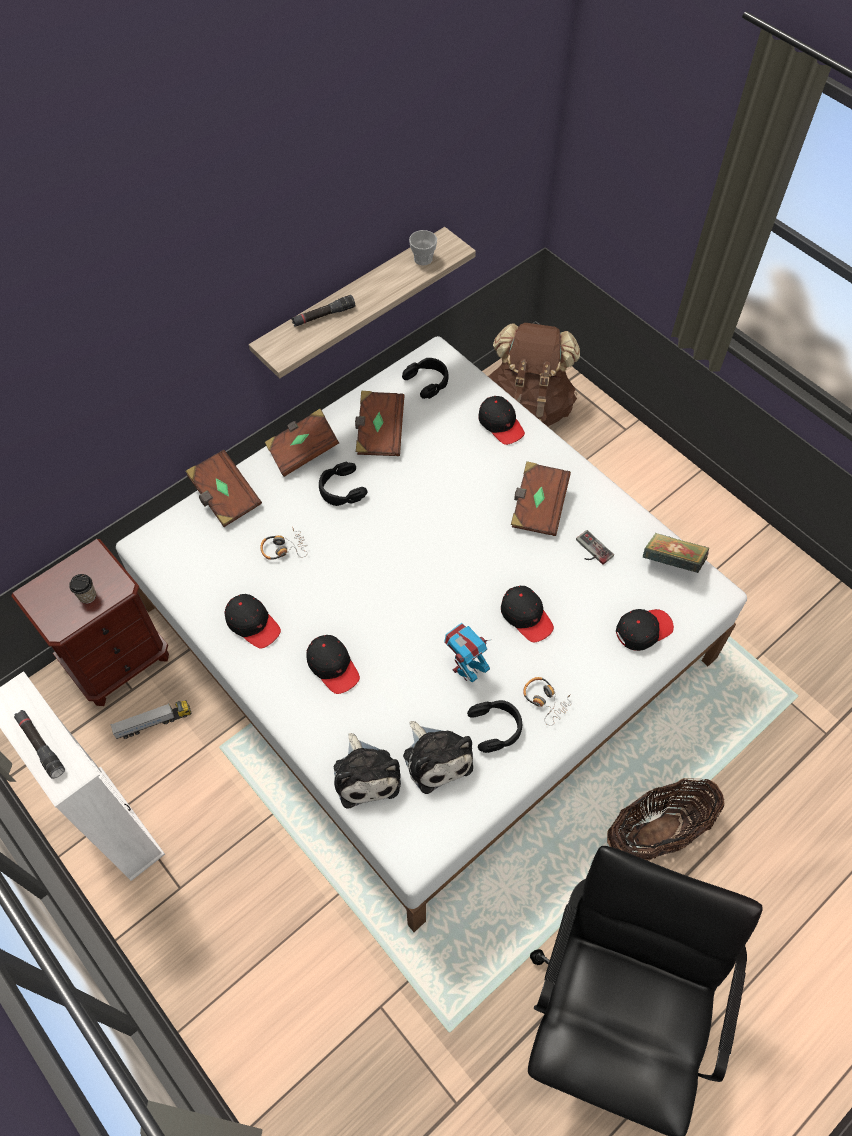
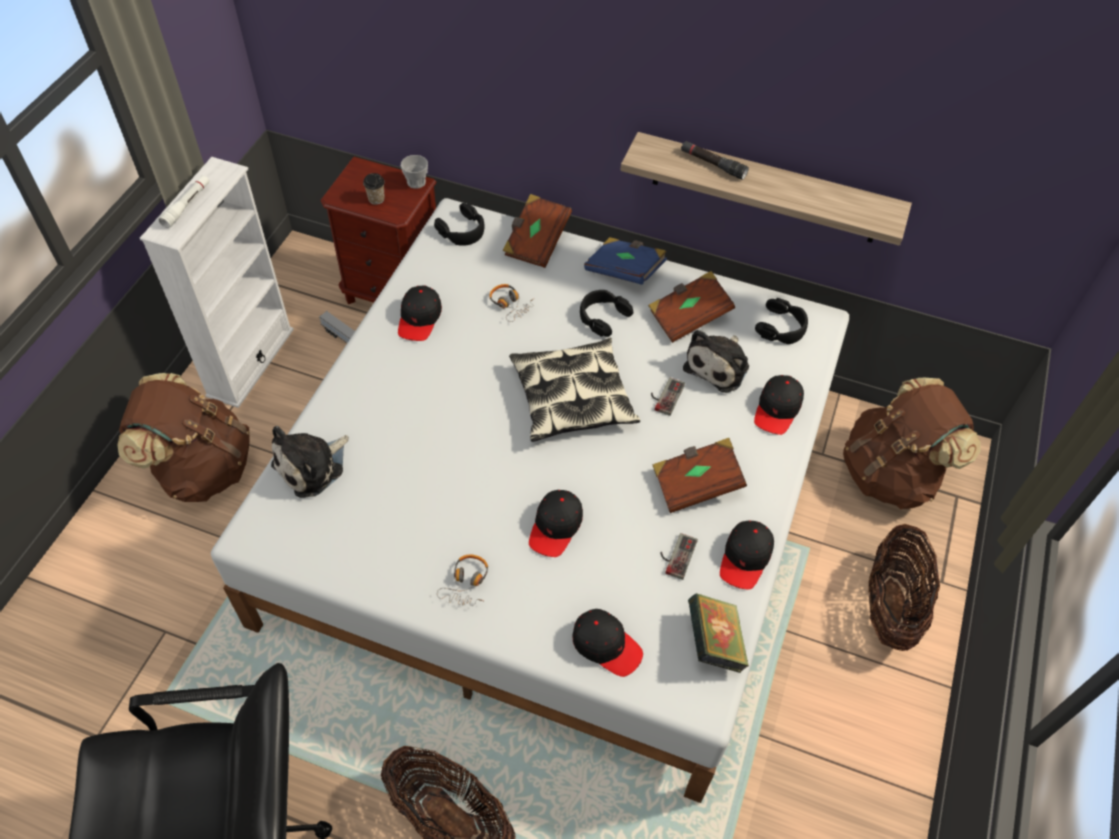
camera: 60 degrees right, 5 degrees down
black flashlight [14,710,65,779] -> white flashlight [158,175,210,228]
brown book [265,409,339,477] -> blue book [584,237,667,285]
black cap [306,635,360,694] -> black cap moved to [720,520,774,589]
plush toy [403,721,473,794] -> plush toy moved to [683,330,749,393]
cup [409,230,437,265] -> cup moved to [401,155,428,189]
toy robot [444,623,490,682] -> none
black headphones [467,700,522,753] -> black headphones moved to [434,203,484,246]
none -> brown backpack [117,373,250,502]
none -> pillow [509,338,640,442]
none -> game controller [651,378,685,416]
none -> basket [868,524,940,651]

